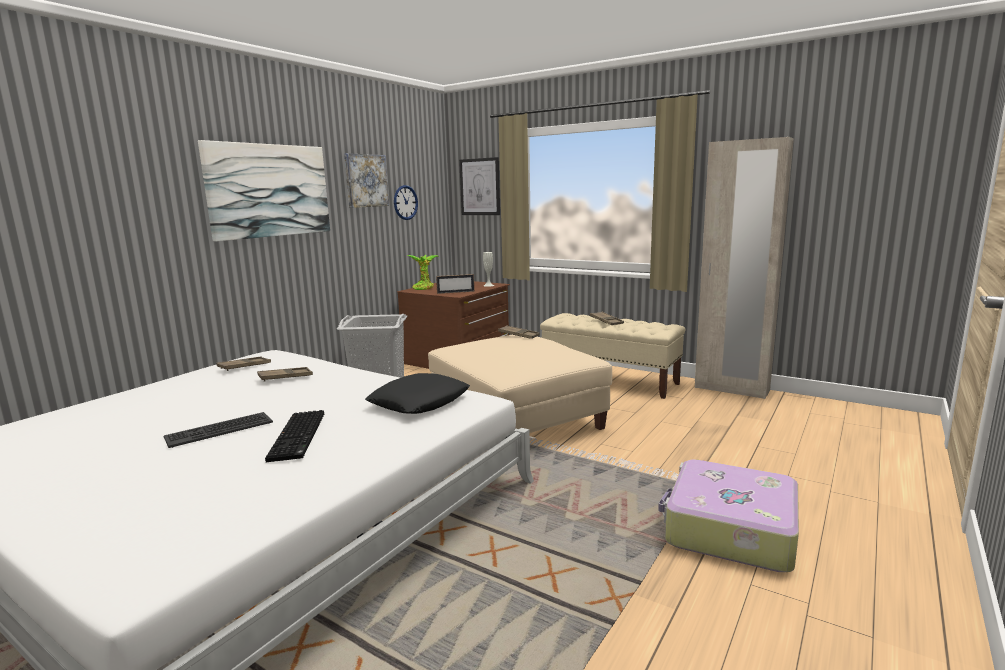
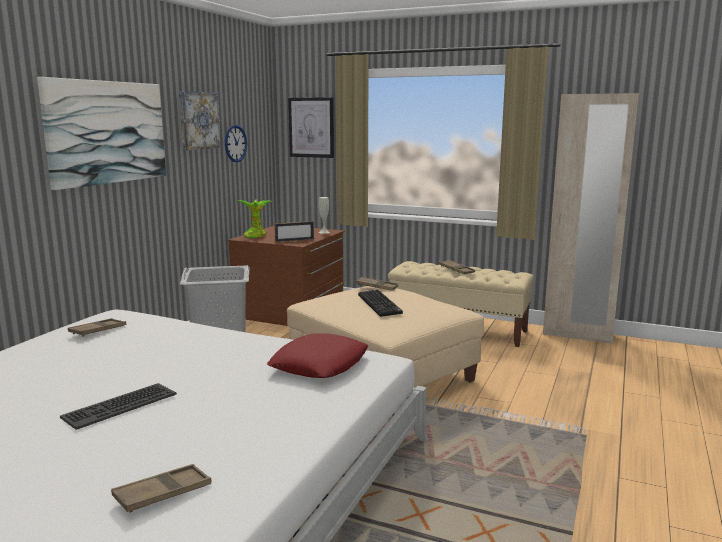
camera: 10 degrees left, 0 degrees up
brown tray [257,367,313,382] -> brown tray moved to [111,464,211,513]
keyboard [265,410,324,462] -> keyboard moved to [358,290,403,317]
black pillow [365,373,470,414] -> red pillow [267,333,368,378]
suitcase [658,459,799,572] -> none

